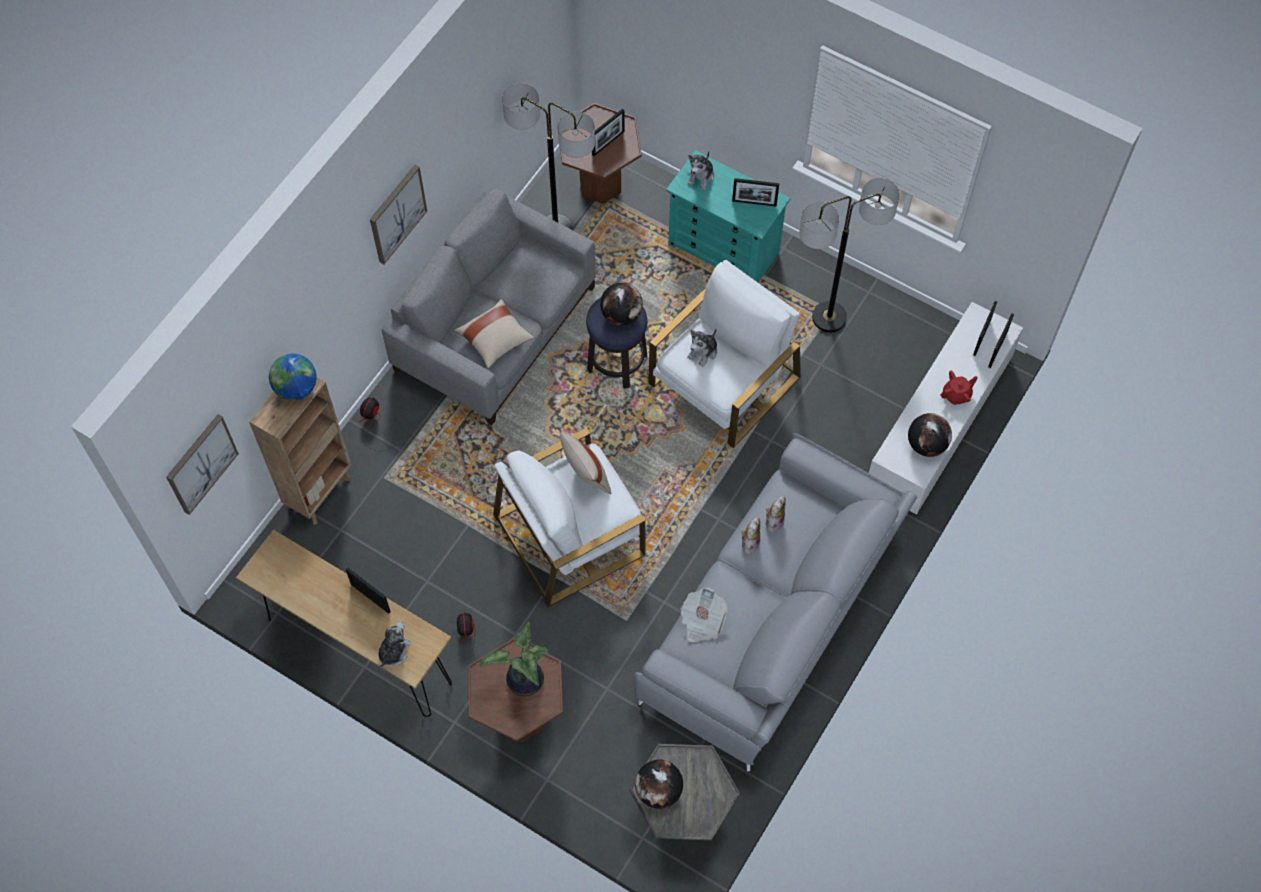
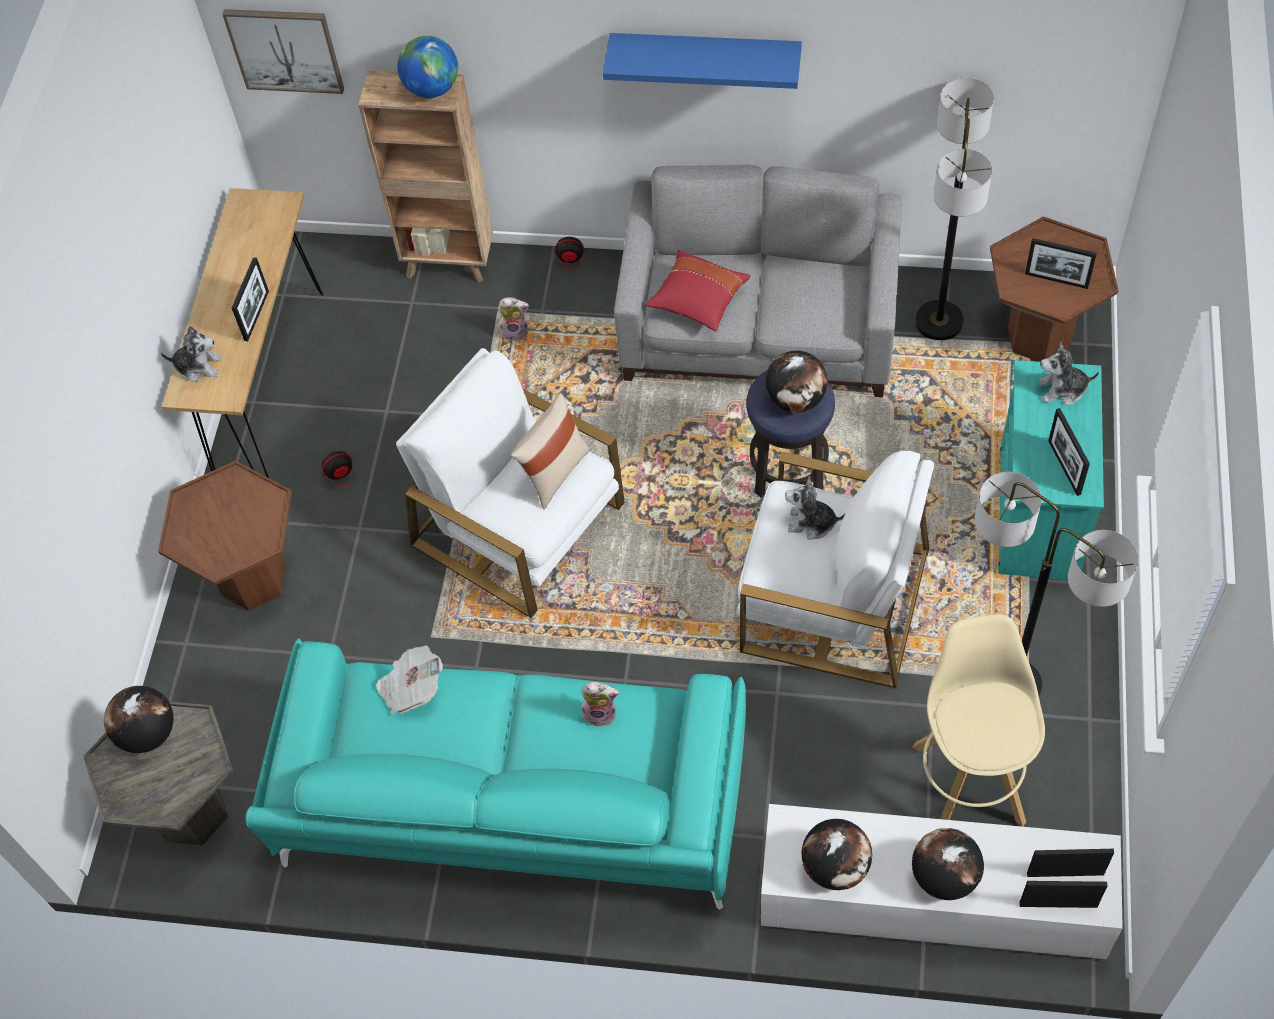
camera: 70 degrees right, 5 degrees down
picture [370,165,427,264] -> blue shelf [602,33,802,89]
beige pillow [454,299,534,368] -> red pillow [645,250,750,332]
potted plant [479,622,548,696] -> none
grey sofa [634,433,917,772] -> turquoise sofa [245,638,746,910]
plush toy [741,516,760,555] -> plush toy moved to [498,297,529,340]
red teapot [941,371,978,405] -> globe [912,828,984,900]
none -> beige stool [913,614,1045,827]

